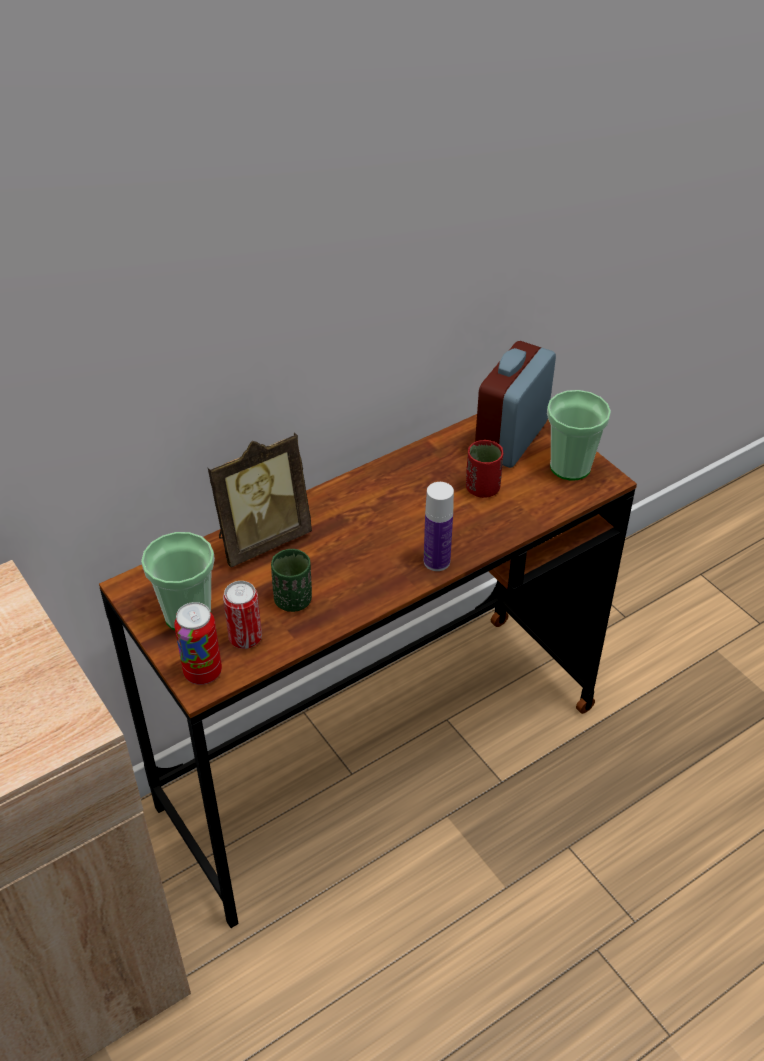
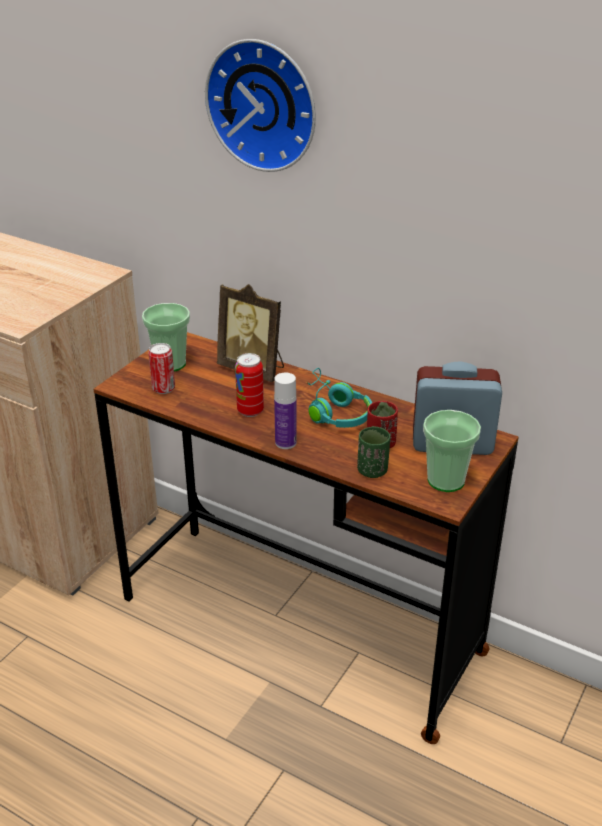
camera: 65 degrees right, 10 degrees down
can [174,602,222,685] -> can moved to [235,353,264,417]
green cup [271,549,312,612] -> green cup moved to [357,426,390,478]
none -> wall clock [205,39,316,172]
none -> turquoise headphones [308,368,372,428]

